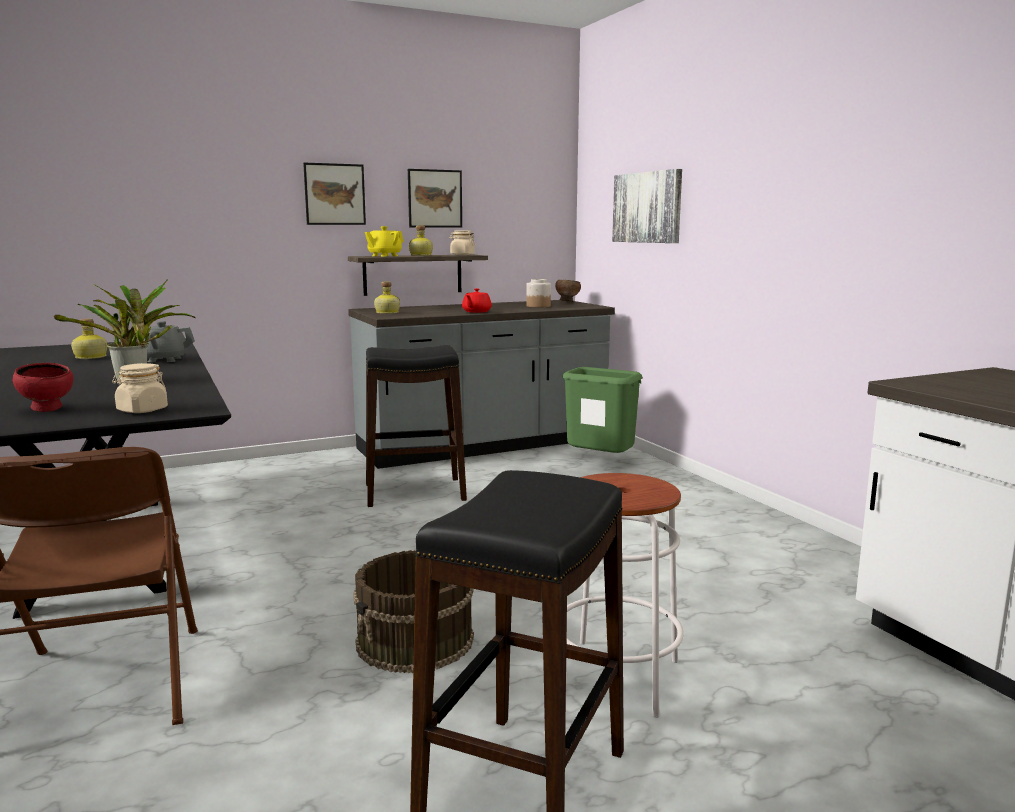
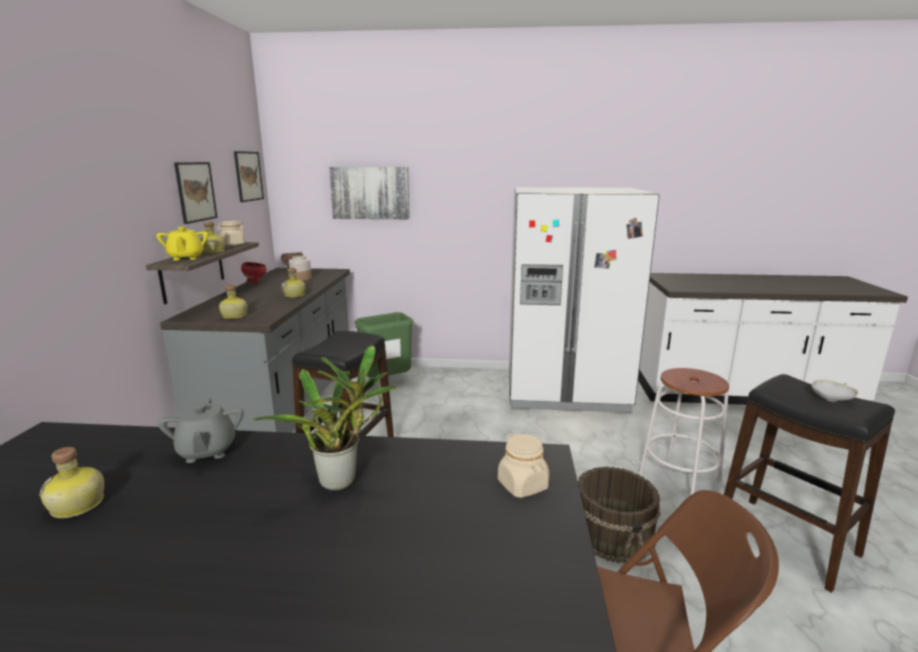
camera: 60 degrees left, 5 degrees up
red bowl [13,363,74,412] -> red bowl moved to [241,262,267,284]
grey teapot [129,321,195,362] -> grey teapot turned 45 degrees counterclockwise [157,397,244,463]
picture [303,163,366,225] -> picture moved to [234,151,264,202]
red teapot [462,288,492,313] -> bottle [281,268,305,297]
none -> white fridge [509,187,660,413]
none -> white bowl [811,380,858,401]

